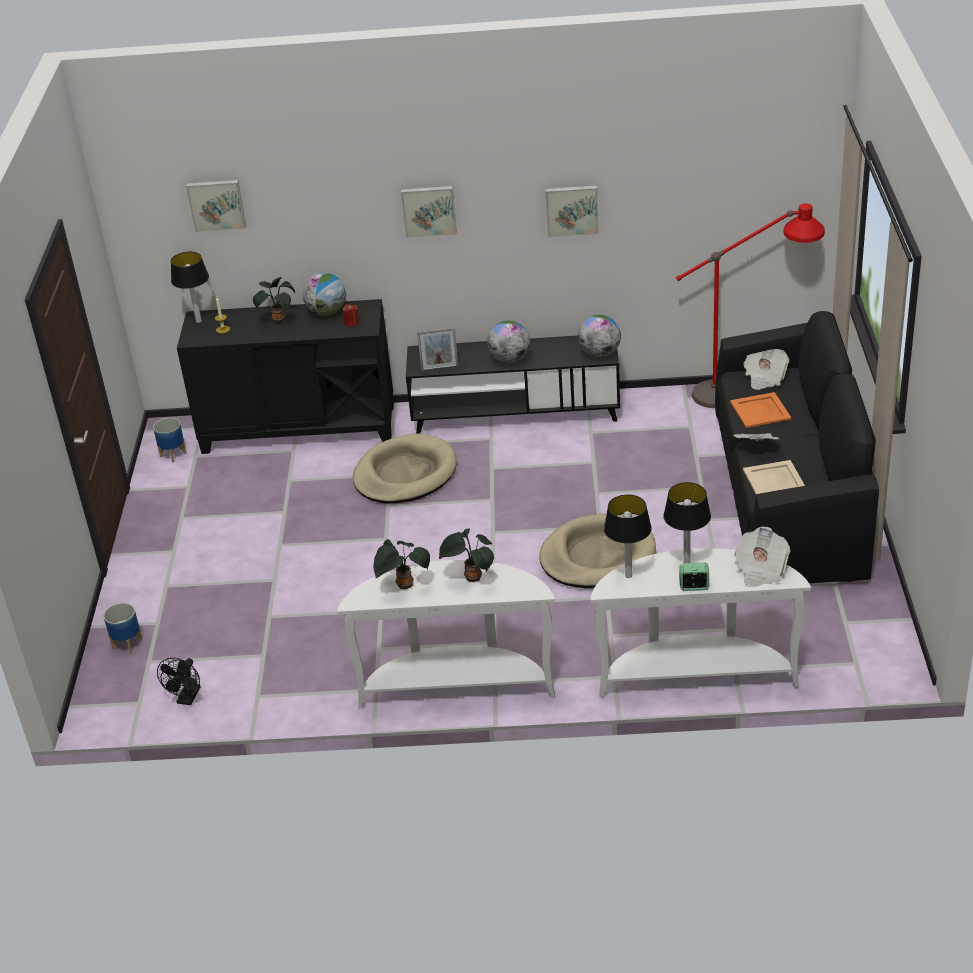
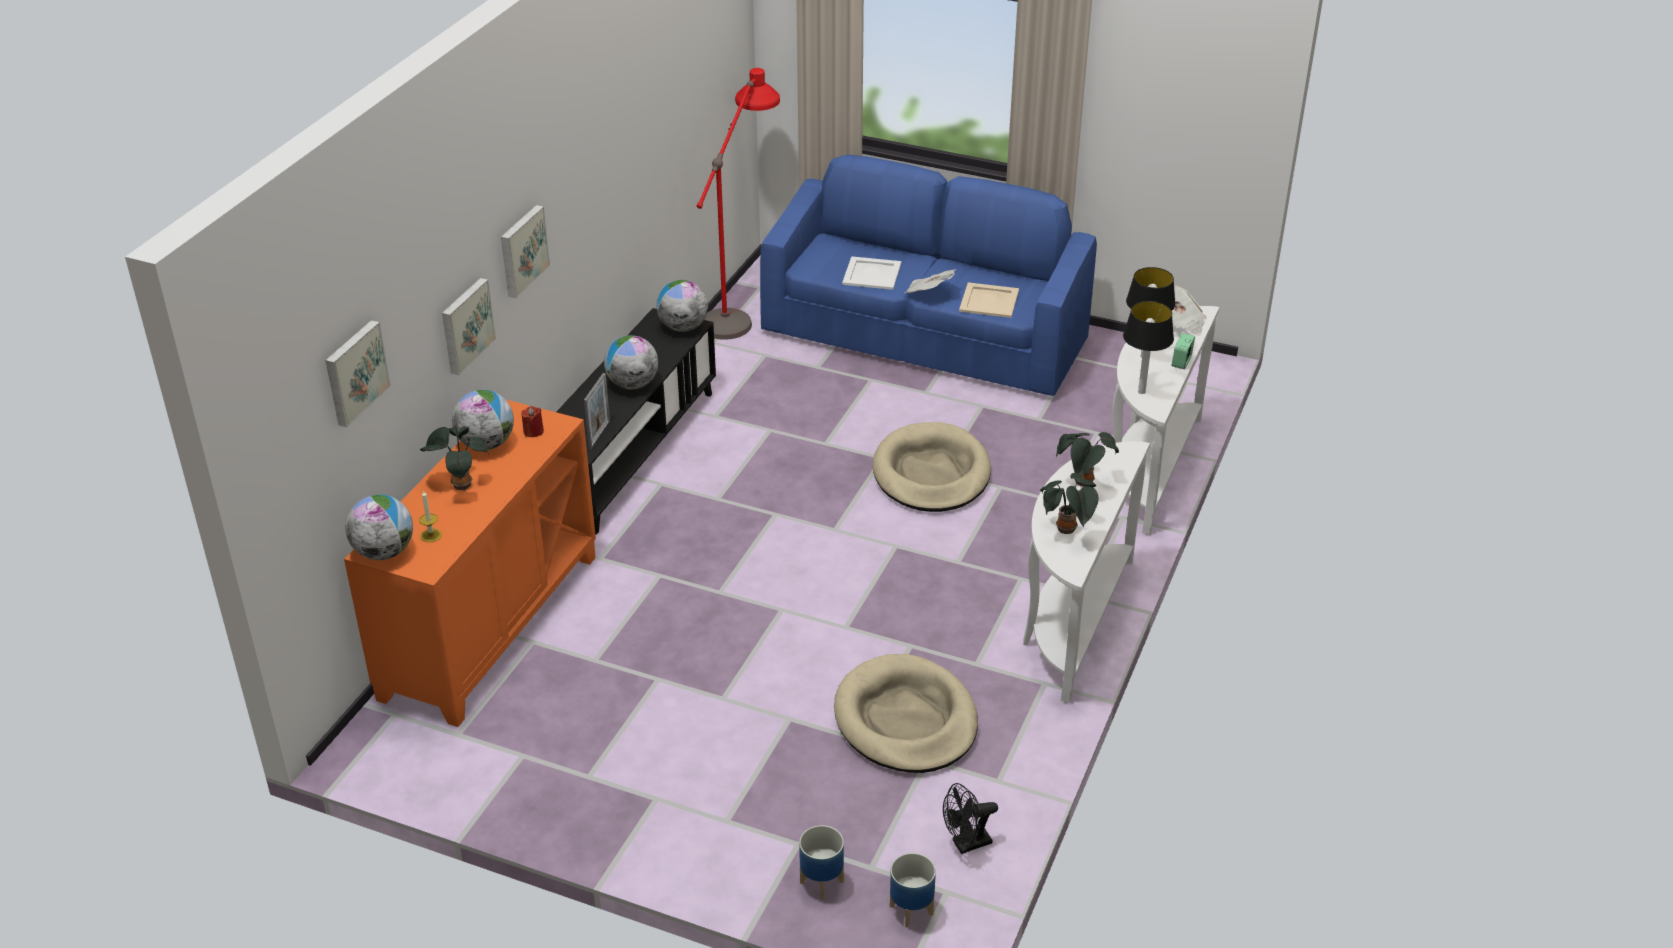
camera: 70 degrees left, 0 degrees up
planter [153,418,187,463] -> planter moved to [890,853,936,928]
black fan [157,658,200,705] -> black fan turned 120 degrees clockwise [943,783,998,854]
table lamp [171,252,209,323] -> globe [345,495,413,560]
black cabinet [177,299,394,454] -> orange cabinet [344,400,596,727]
beige dog bed [353,434,457,503] -> beige dog bed moved to [834,654,978,773]
picture [545,185,599,237] -> picture moved to [442,278,496,375]
black sofa [715,311,879,583] -> blue sofa [760,154,1097,396]
orange tray [730,392,791,428] -> white tray [842,256,901,290]
newspaper [743,349,789,390] -> none

